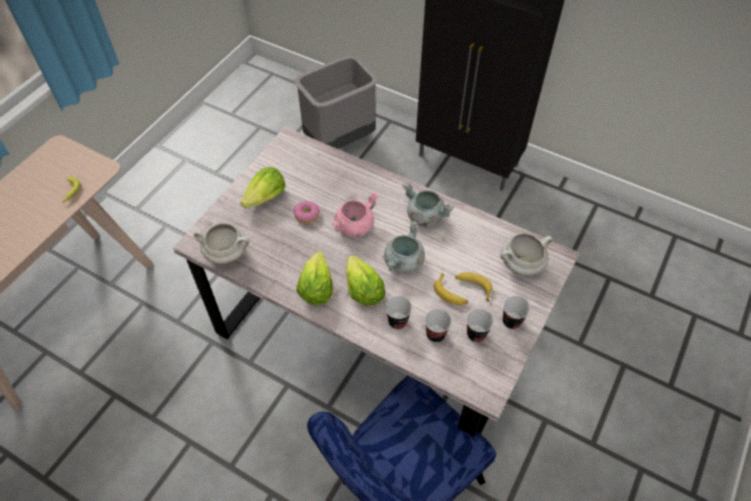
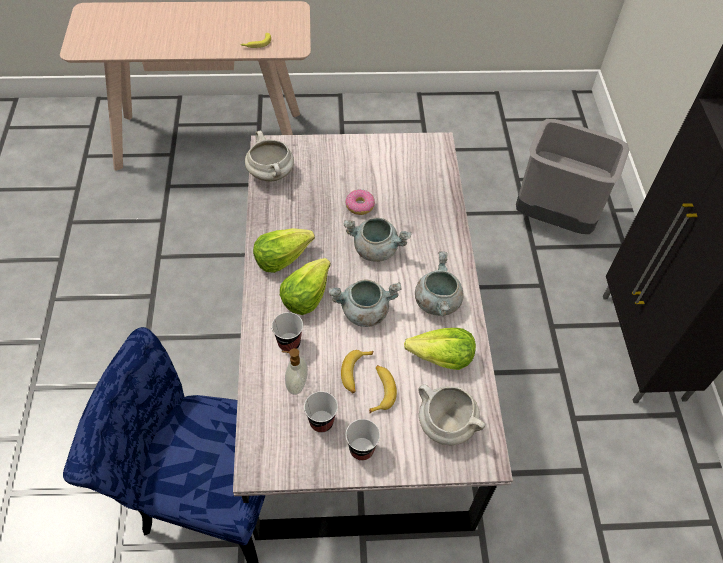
camera: 55 degrees right, 0 degrees up
lettuce [240,167,285,208] -> lettuce moved to [404,328,476,370]
pink cooking pot [332,192,378,238] -> grey cooking pot [344,218,411,262]
cup [425,309,452,343] -> soap dispenser [282,348,308,395]

